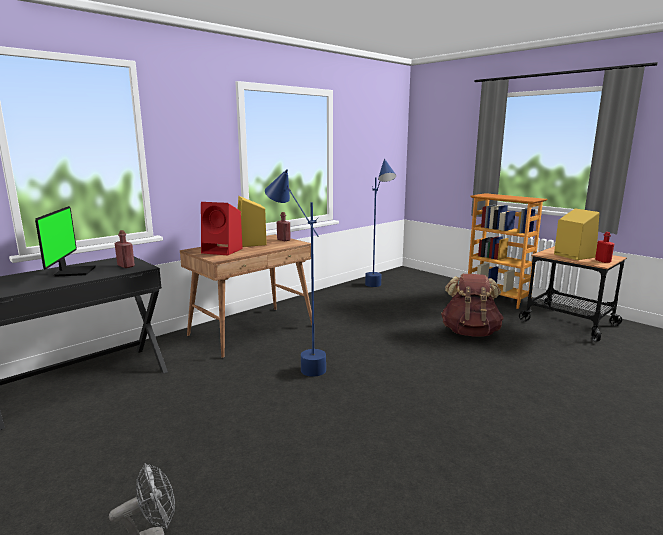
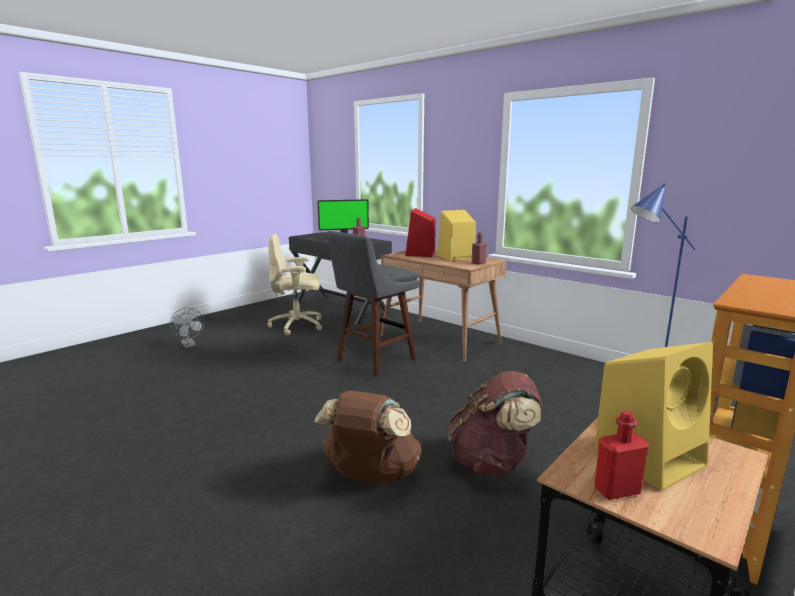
camera: 85 degrees right, 0 degrees up
blue floor lamp [265,169,326,377] -> grey stool [326,231,419,377]
none -> beige office chair [268,234,322,335]
none -> brown backpack [314,390,422,484]

